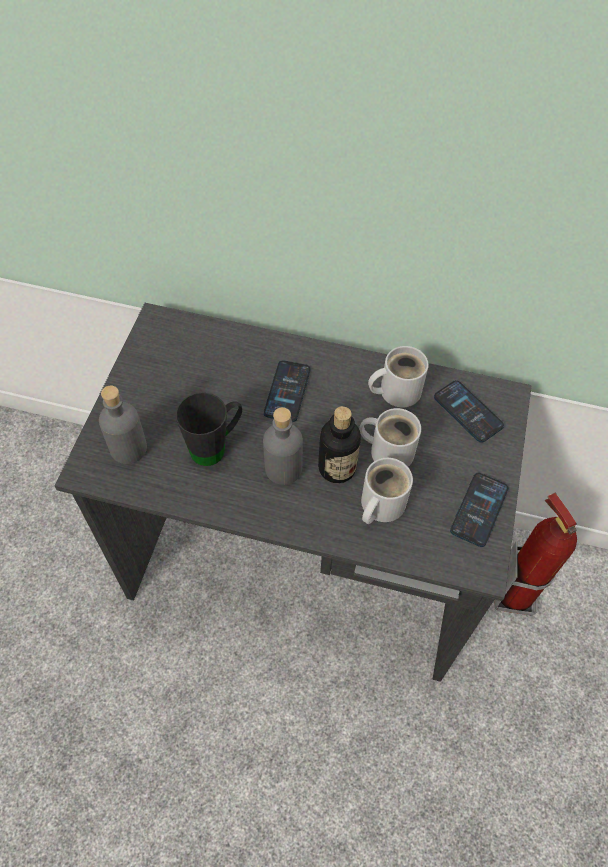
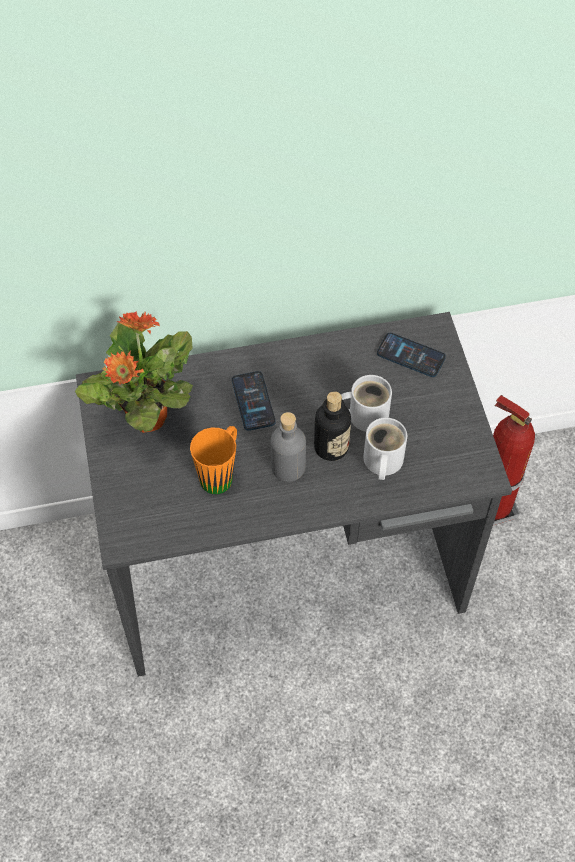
camera: 25 degrees left, 0 degrees up
grey bottle [99,386,147,464] -> none
black mug [176,392,242,466] -> orange mug [190,426,237,494]
white mug [368,346,429,407] -> none
phone [450,473,509,547] -> none
none -> potted plant [75,311,193,433]

